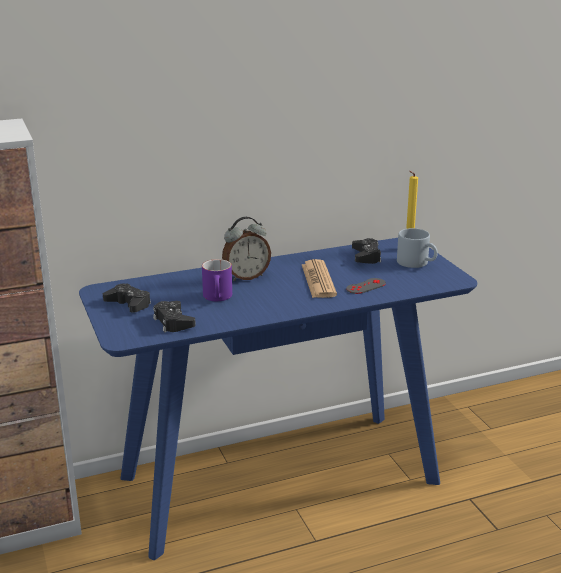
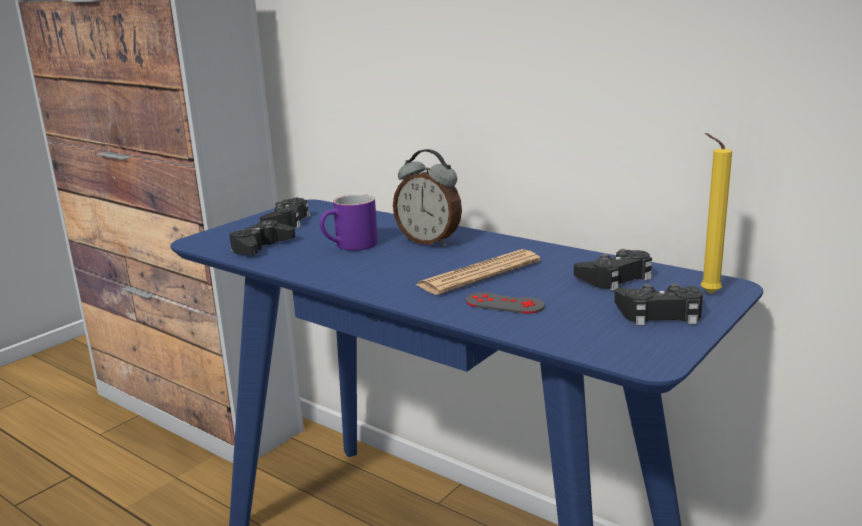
camera: 60 degrees right, 5 degrees down
grey mug [397,228,438,268] -> black game controller [614,283,703,325]

